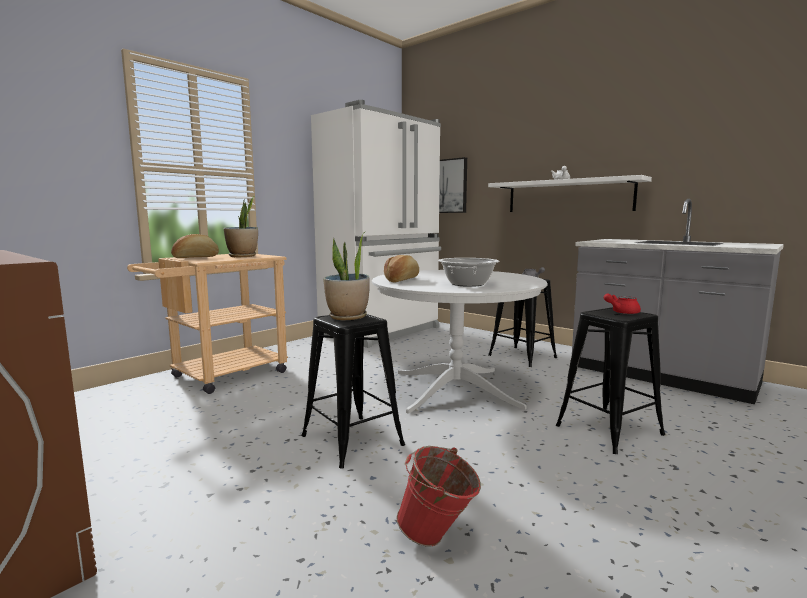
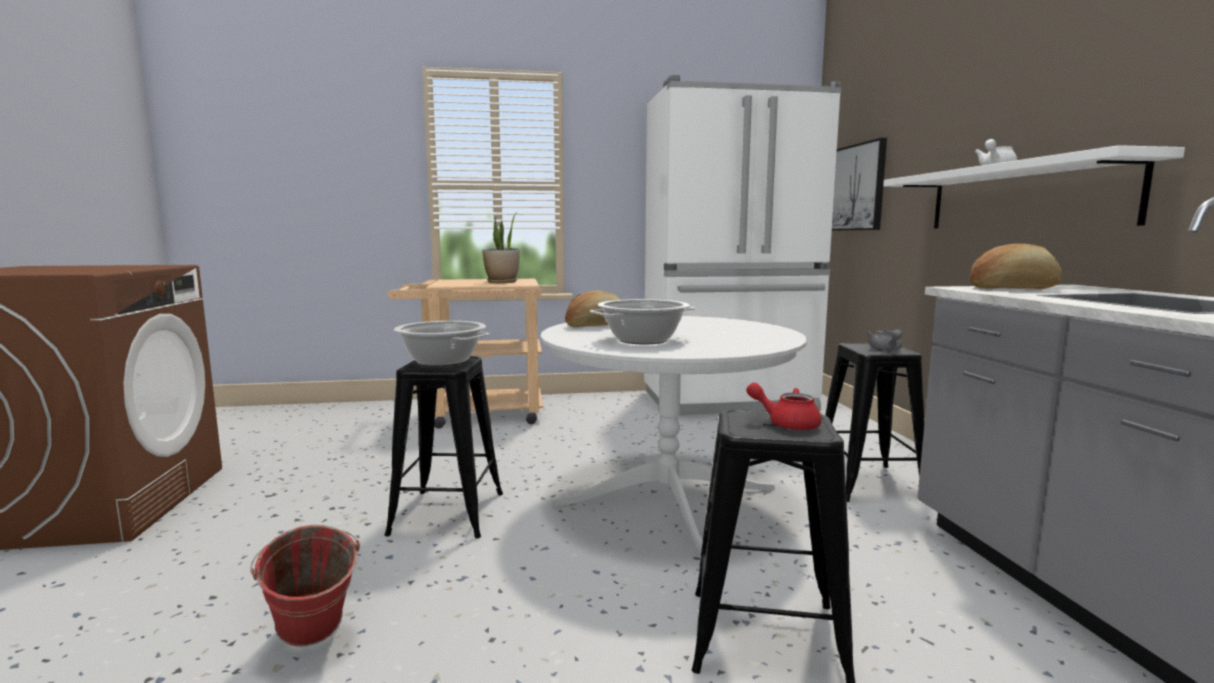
camera: 40 degrees right, 0 degrees up
bread [171,234,219,258] -> bread moved to [970,244,1063,289]
potted plant [323,232,370,320] -> cooking pot [394,321,490,366]

